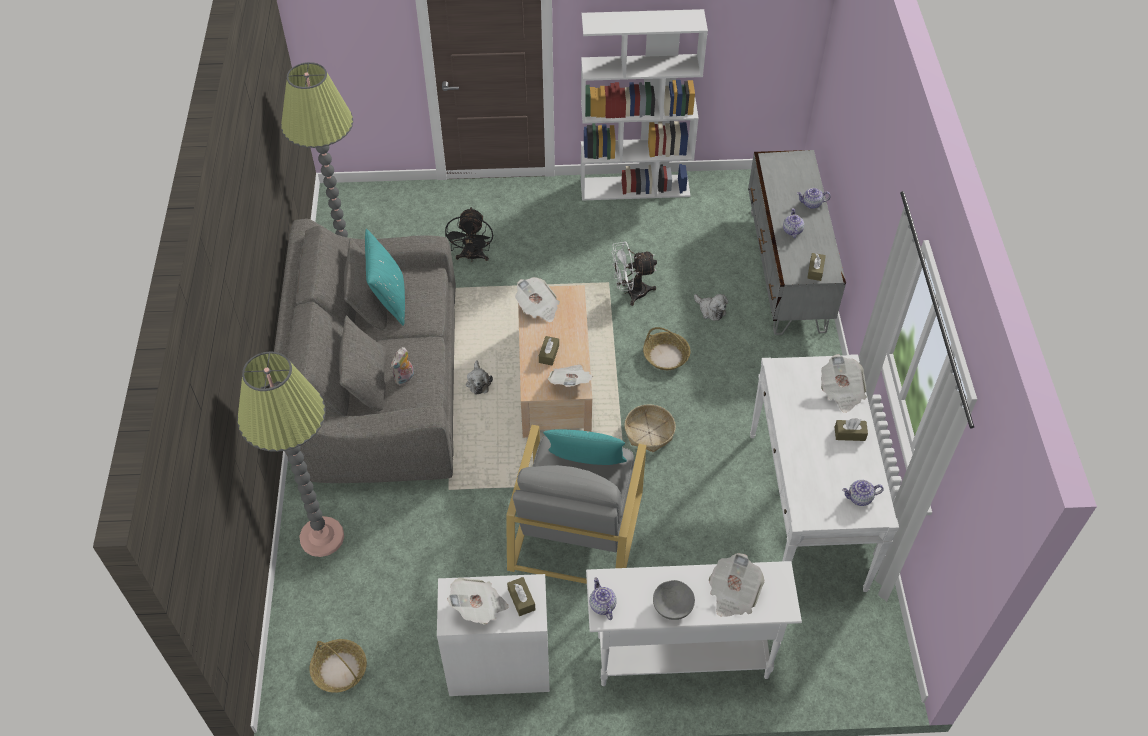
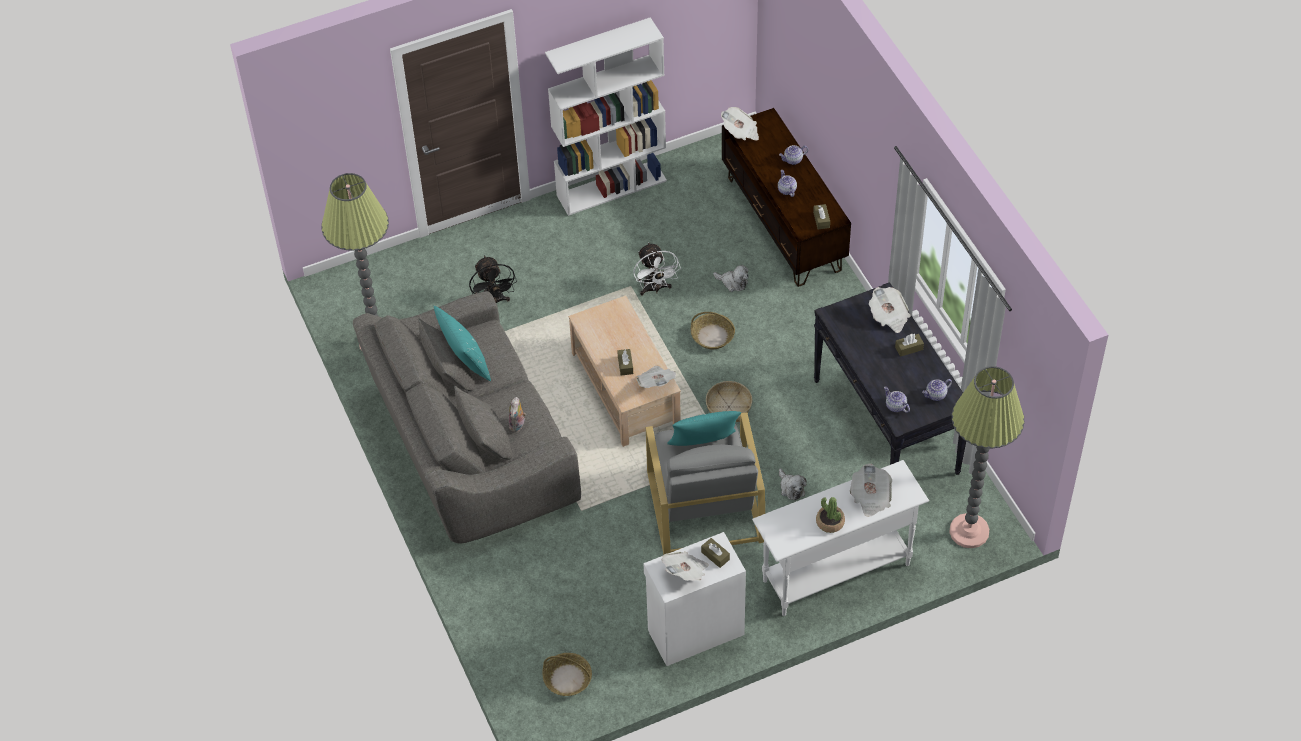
camera: 20 degrees left, 0 degrees up
floor lamp [237,351,344,557] -> floor lamp moved to [949,366,1024,548]
plush toy [466,360,493,395] -> plush toy moved to [779,468,807,500]
newspaper [515,277,560,322] -> newspaper moved to [721,107,759,140]
teapot [589,577,617,620] -> teapot moved to [884,387,910,413]
white fan [612,242,657,306] -> white fan turned 75 degrees counterclockwise [633,242,681,295]
grey bowl [653,580,695,620] -> potted plant [816,497,845,533]
grey tv stand [748,150,846,335] -> brown tv stand [722,108,851,287]
white console table [750,354,899,592] -> black console table [814,282,966,475]

